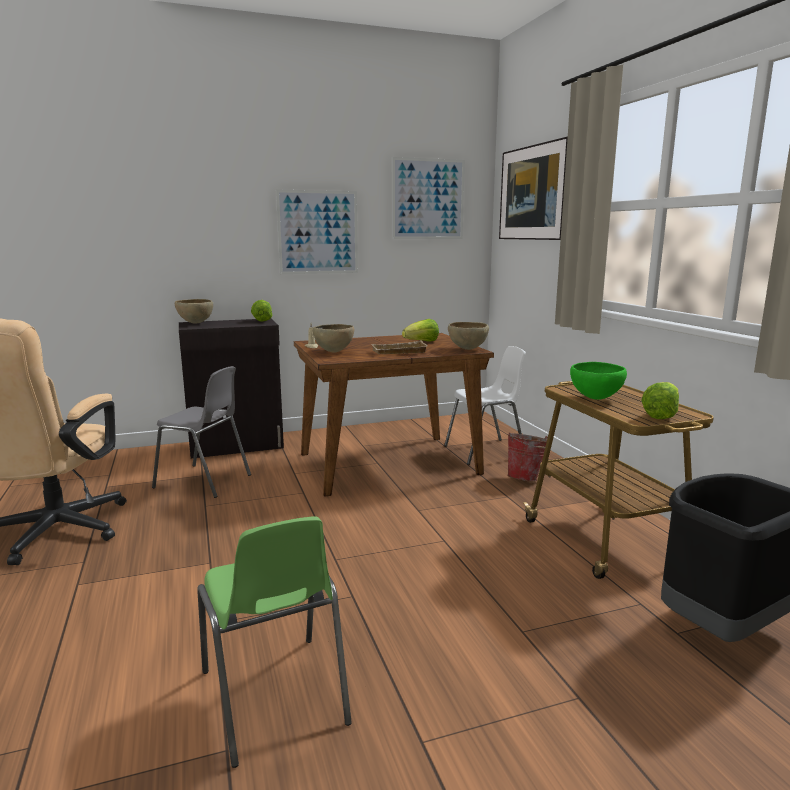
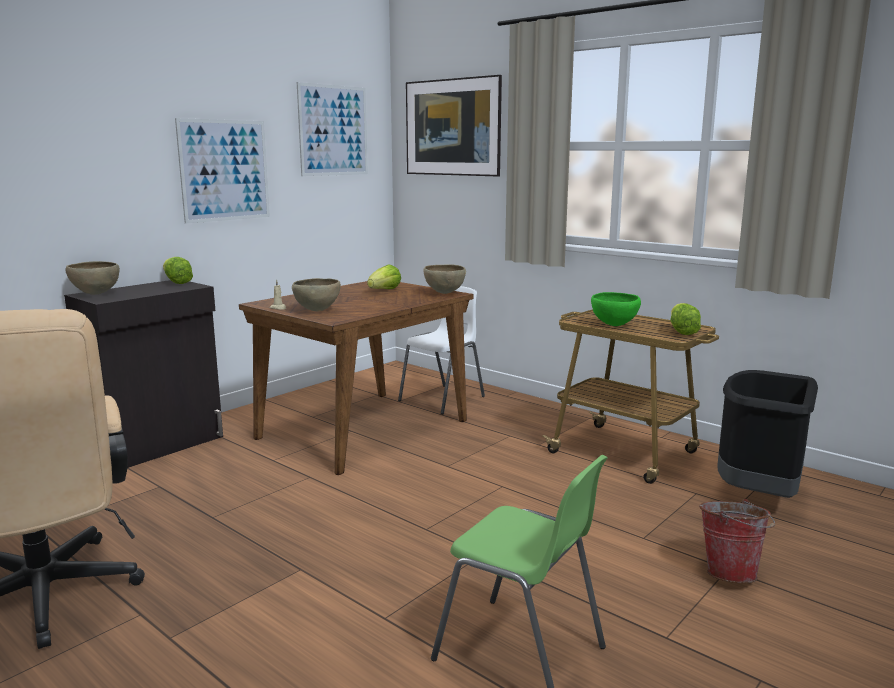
camera: 30 degrees left, 0 degrees up
grey chair [152,366,251,498] -> none
beige tray [371,340,428,354] -> none
bucket [507,433,548,482] -> bucket moved to [699,499,775,583]

